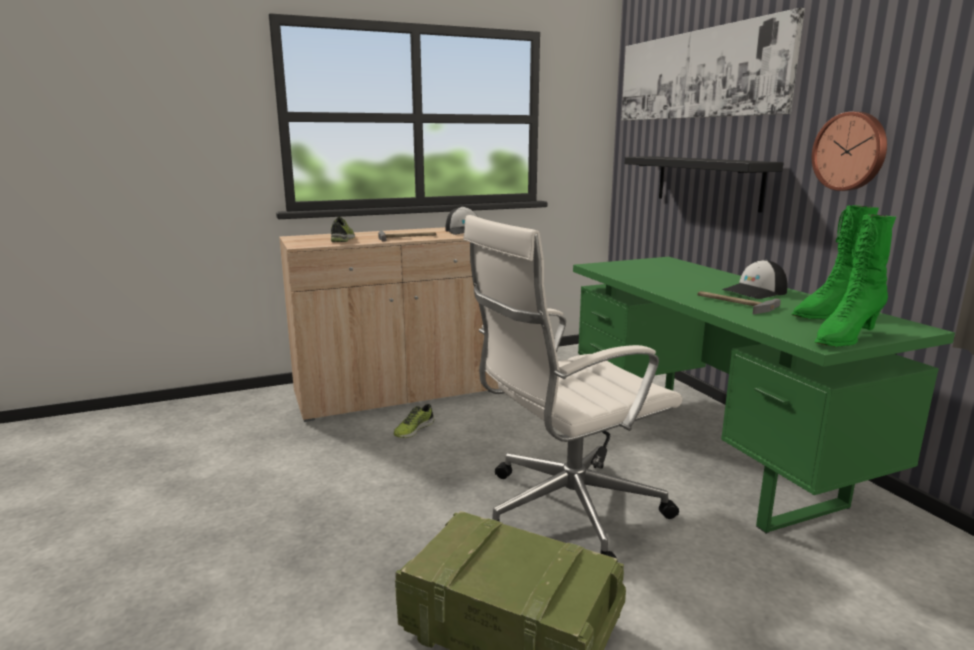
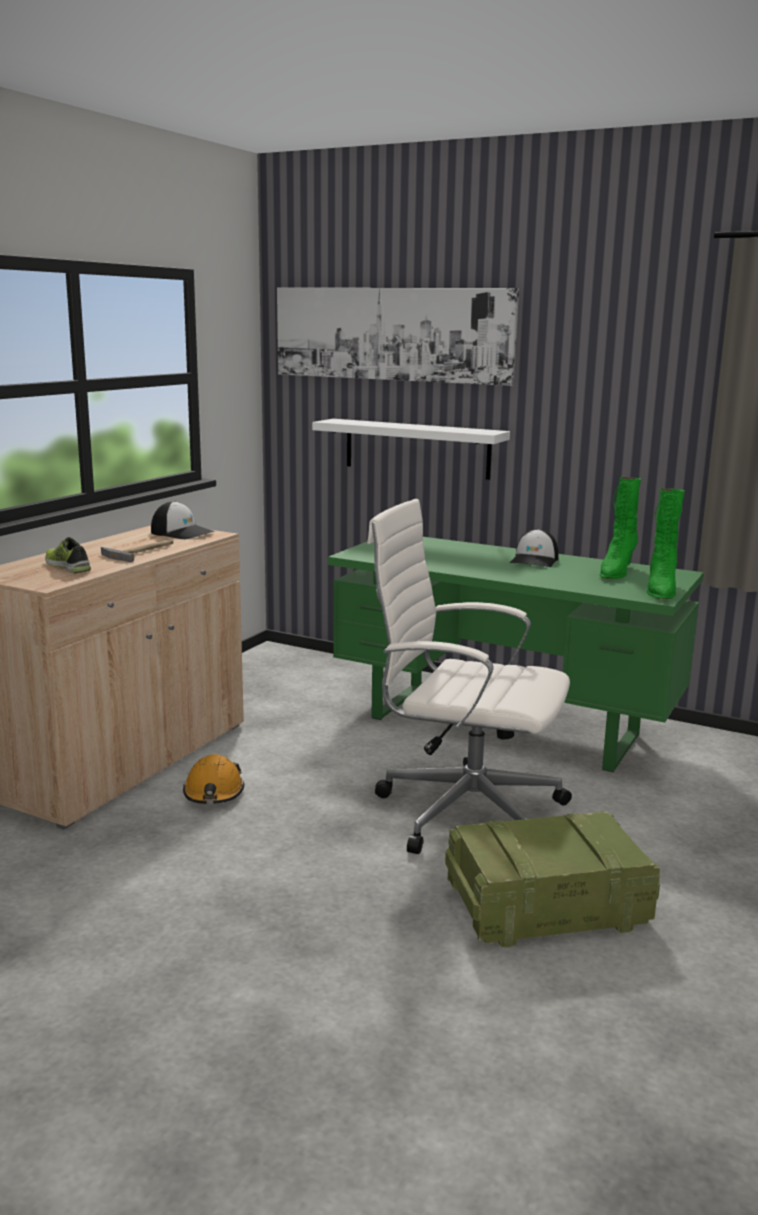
camera: 40 degrees left, 0 degrees up
shoe [394,404,434,438] -> orange hard hat [183,754,245,804]
white office chair [463,215,683,562] -> white office chair turned 90 degrees clockwise [367,499,572,854]
black shelf [624,156,783,213] -> white shelf [312,419,510,480]
hammer [698,291,781,314] -> none
wall clock [812,112,887,191] -> none

